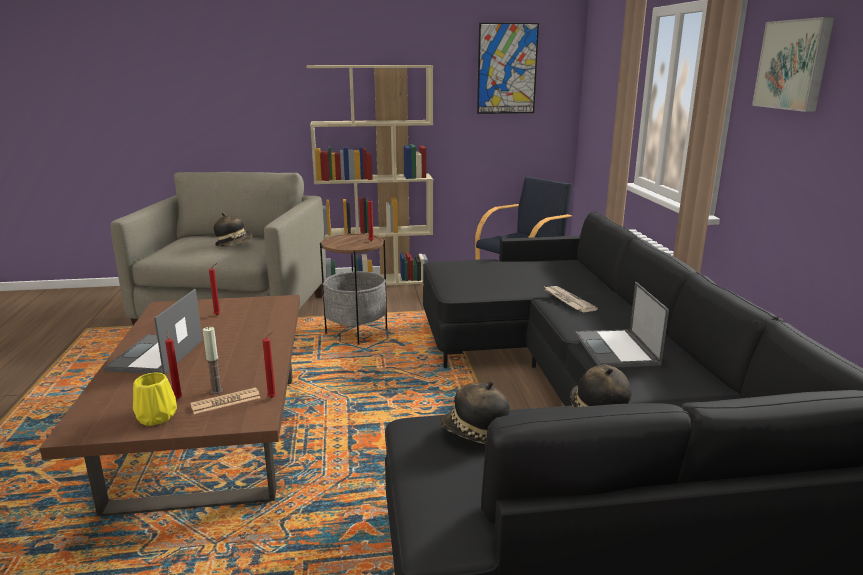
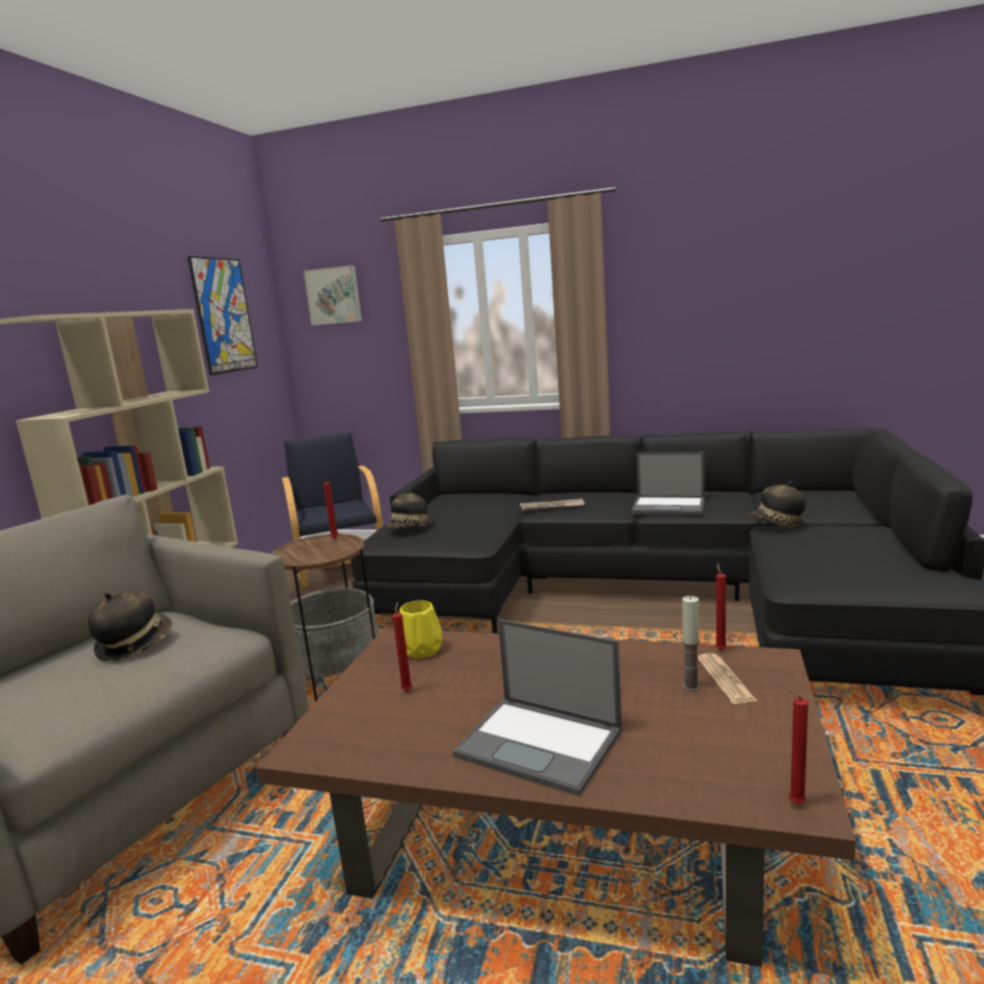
camera: 65 degrees left, 5 degrees down
yellow vase [133,373,177,426] -> yellow vase moved to [399,601,442,659]
red candle [165,331,182,399] -> red candle moved to [787,690,808,804]
hat [440,381,509,444] -> hat moved to [387,488,432,528]
picture [752,17,834,112] -> picture moved to [303,265,362,325]

